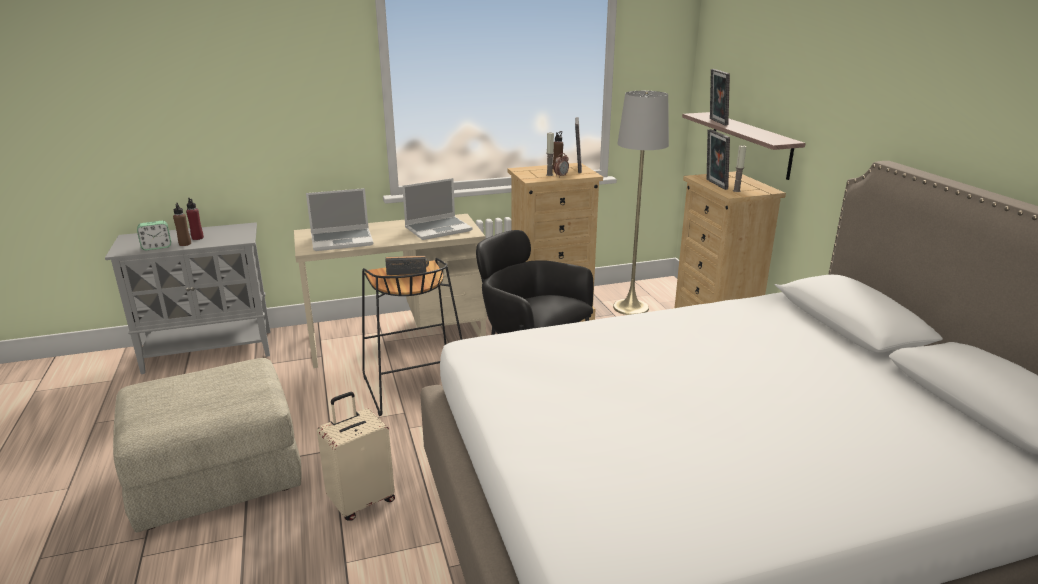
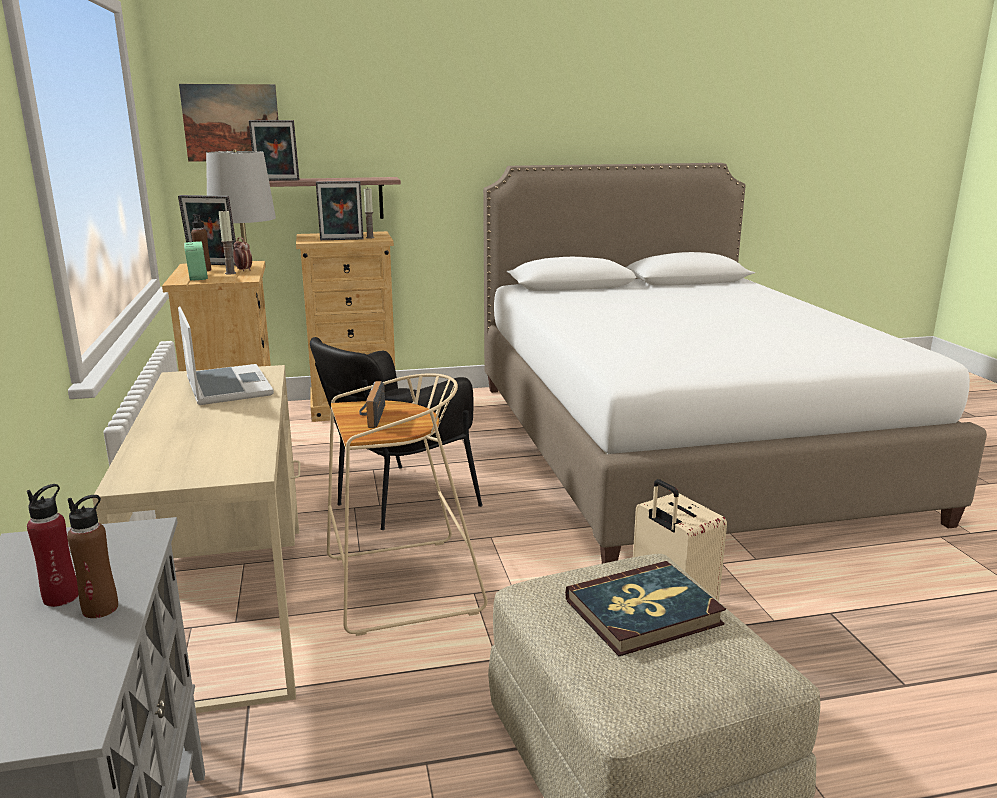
camera: 85 degrees left, 5 degrees down
alarm clock [137,221,171,251] -> alarm clock moved to [184,241,208,280]
laptop [306,188,373,251] -> none
black stool [362,258,462,416] -> beige stool [327,373,488,636]
none -> picture [179,84,278,162]
none -> book [565,561,726,657]

